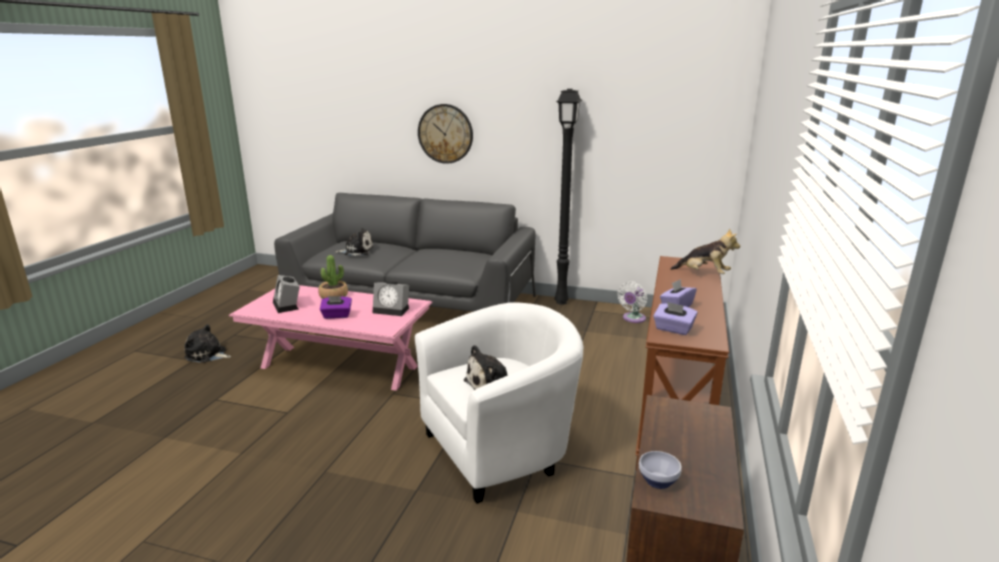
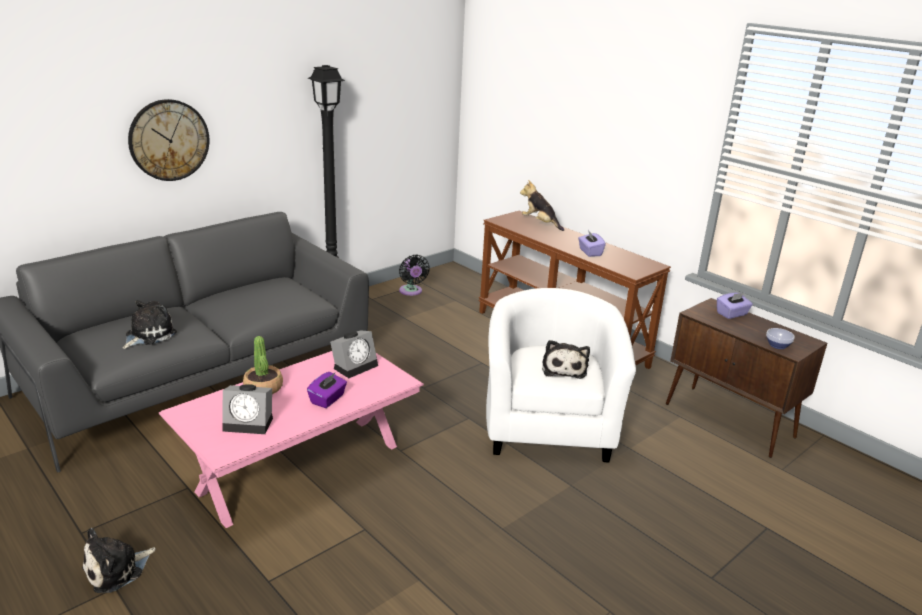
camera: 60 degrees left, 5 degrees up
white fan [617,281,647,323] -> black fan [399,255,430,296]
purple tissue box [653,302,698,335] -> purple tissue box moved to [717,292,753,319]
plush toy [671,228,740,274] -> plush toy turned 105 degrees counterclockwise [520,180,564,231]

